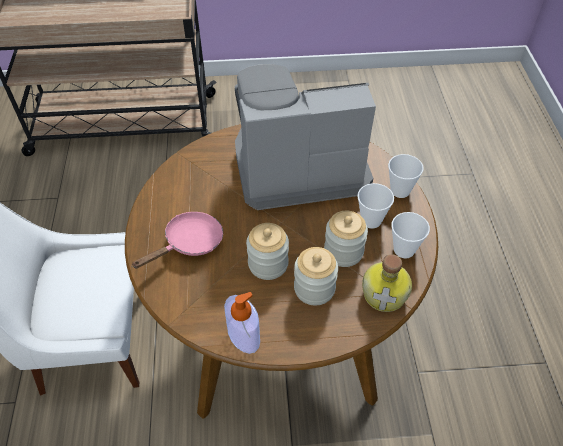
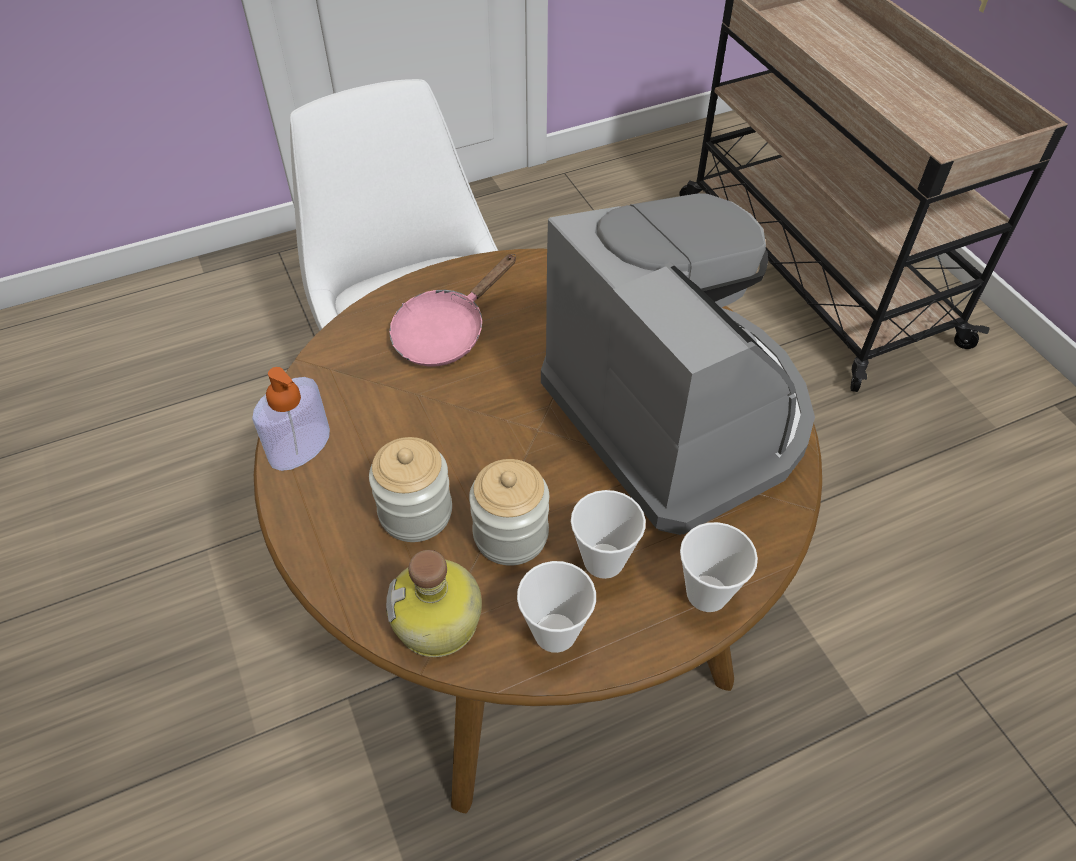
camera: 70 degrees right, 0 degrees up
pink frying pan [131,212,223,269] -> pink frying pan turned 105 degrees clockwise [389,254,516,367]
jar [246,223,289,280] -> none

